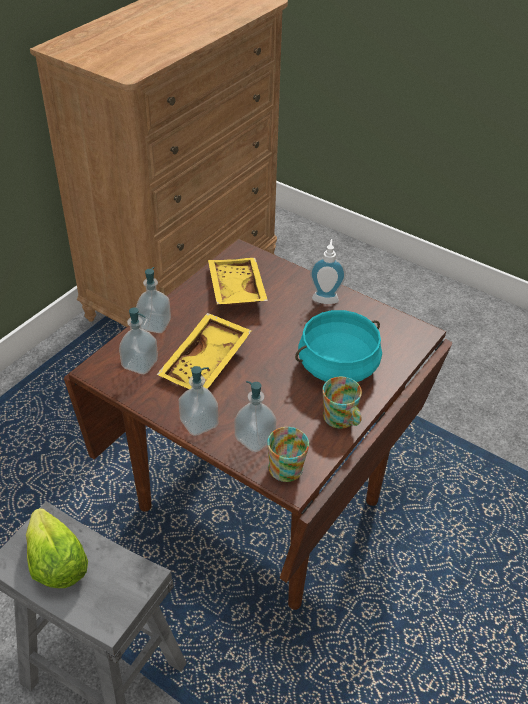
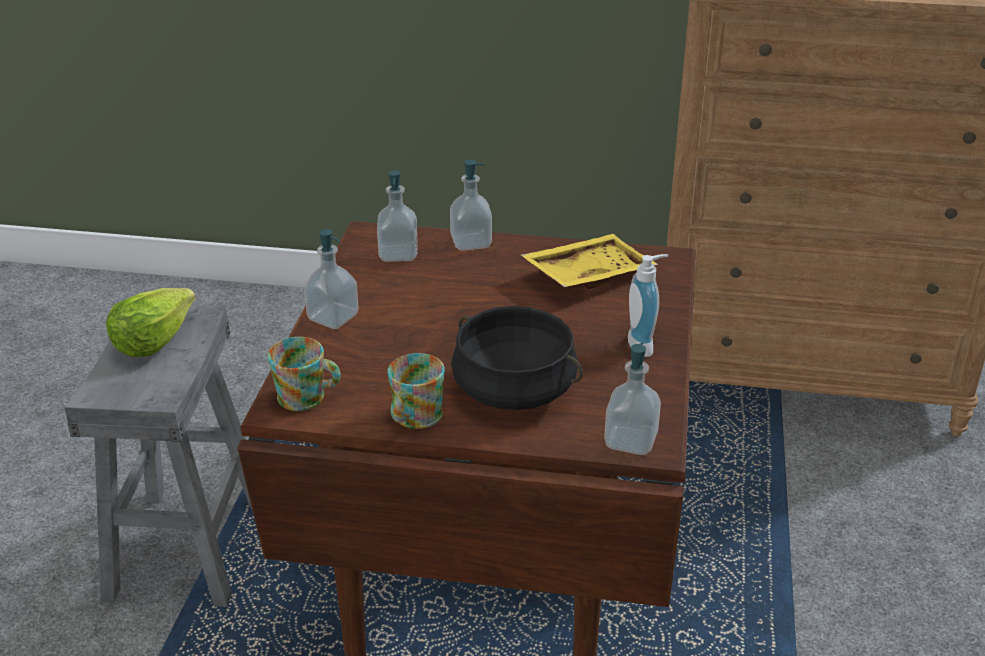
camera: 65 degrees right, 10 degrees down
yellow tray [157,313,252,389] -> none
soap dispenser [234,381,276,452] -> soap dispenser moved to [604,342,661,455]
turquoise cooking pot [295,310,382,382] -> black cooking pot [451,306,583,410]

